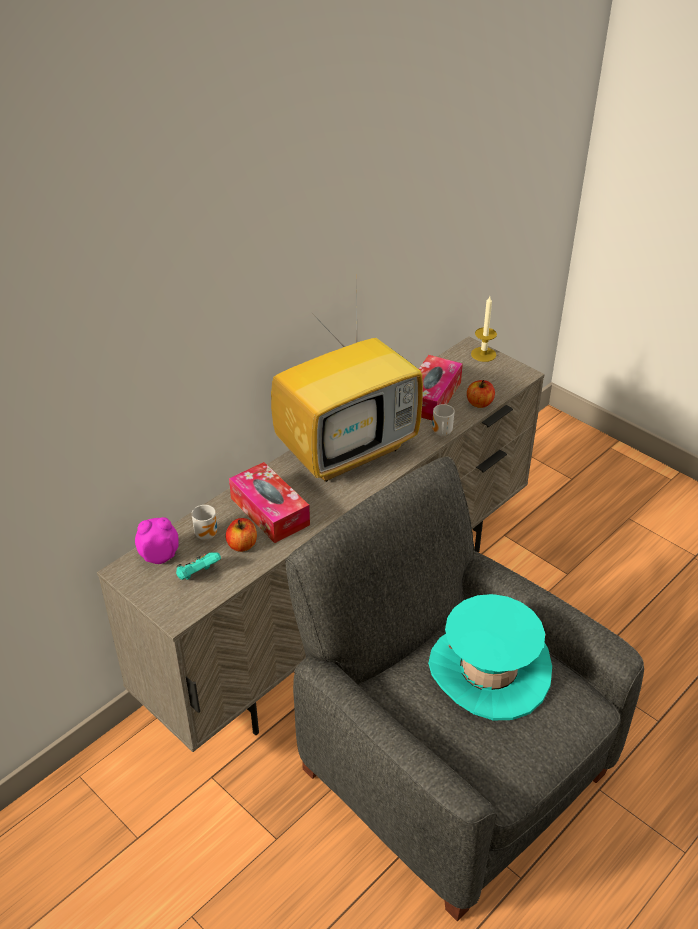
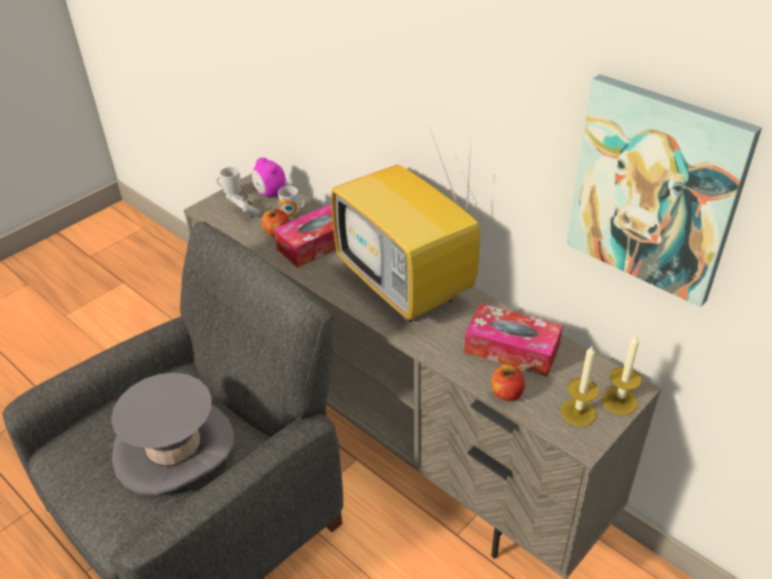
camera: 90 degrees right, 0 degrees up
alarm clock [135,517,179,564] -> alarm clock turned 150 degrees clockwise [252,157,286,198]
turquoise game controller [176,553,221,580] -> white game controller [226,193,260,217]
turquoise hat [428,594,552,720] -> grey hat [111,373,234,495]
mug [432,404,455,436] -> mug moved to [216,167,242,195]
none -> candle [561,346,599,427]
none -> picture [566,74,762,307]

